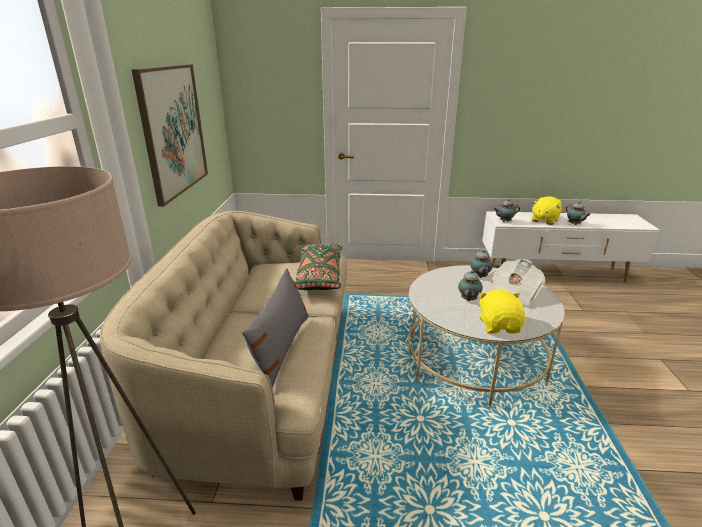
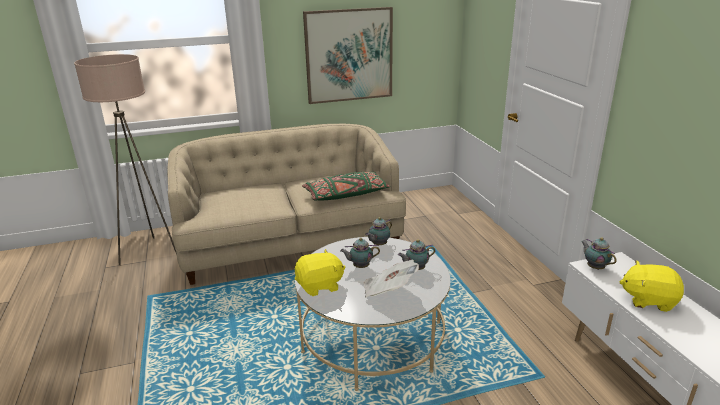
camera: 70 degrees right, 0 degrees up
grey pillow [242,268,309,389] -> none
teapot [566,201,590,225] -> teapot moved to [365,217,392,246]

